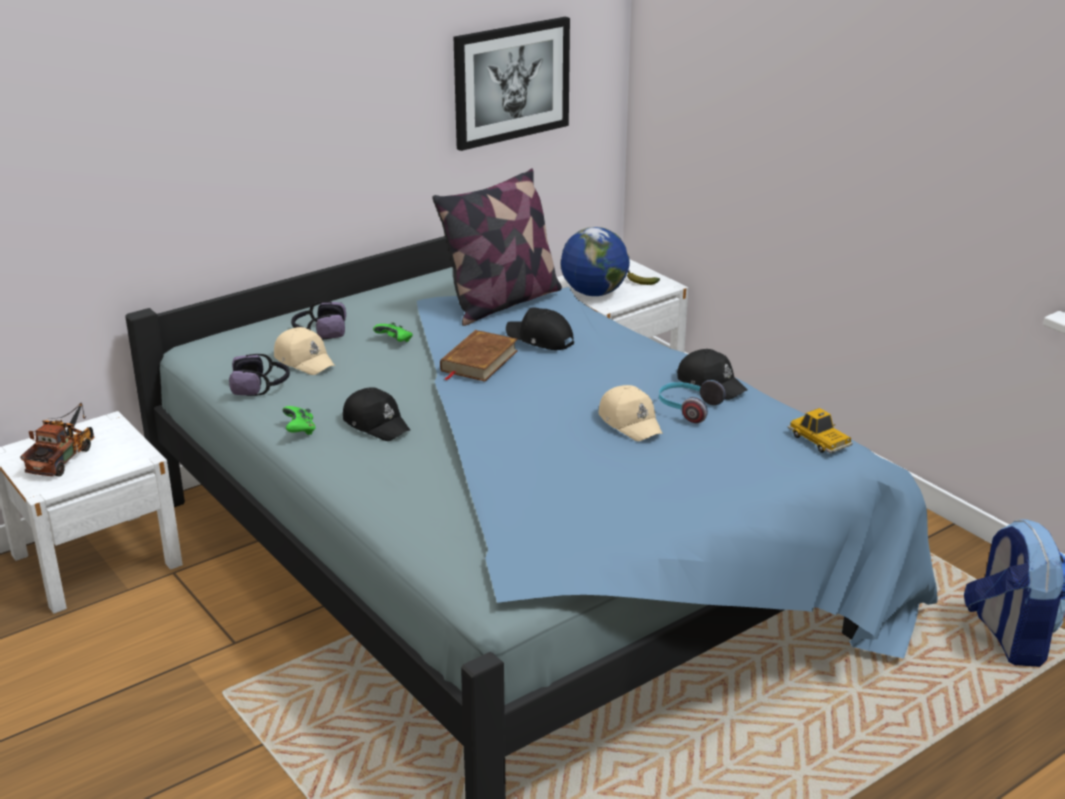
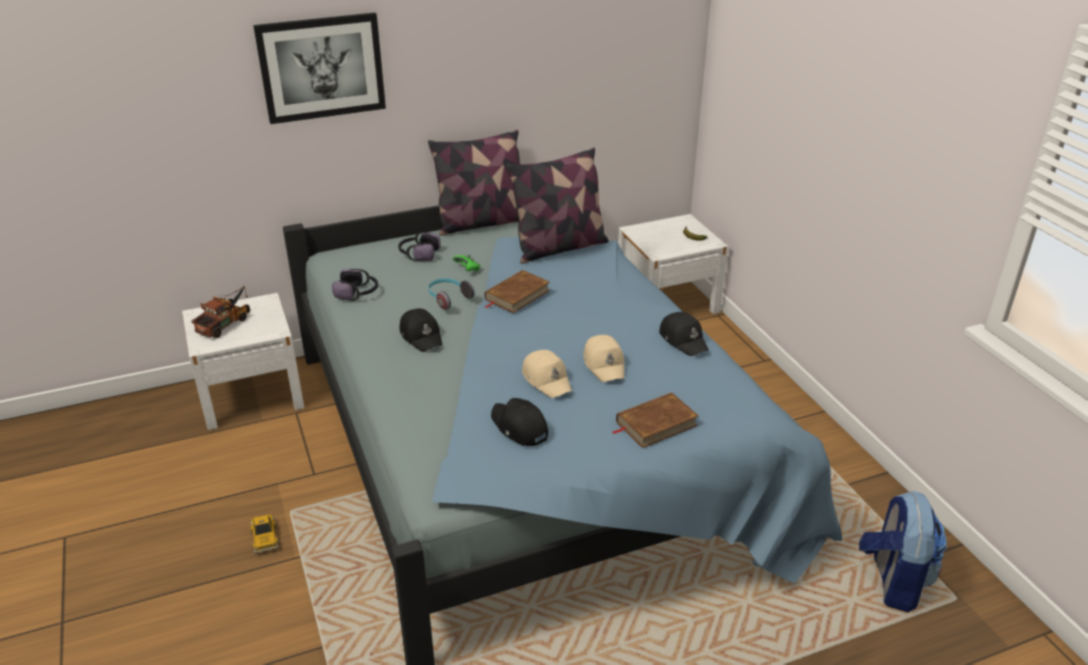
camera: 15 degrees right, 5 degrees up
beige cap [274,327,335,375] -> beige cap moved to [522,350,572,398]
green game controller [282,406,316,435] -> none
picture [454,17,570,151] -> picture moved to [253,13,386,124]
black cap [506,307,574,350] -> black cap moved to [491,398,548,446]
globe [561,227,630,296] -> none
headphones [659,380,726,423] -> headphones moved to [428,278,475,310]
toy car [788,408,853,453] -> toy car moved to [251,514,279,553]
none -> pillow [428,130,520,236]
none -> brown book [613,392,699,448]

